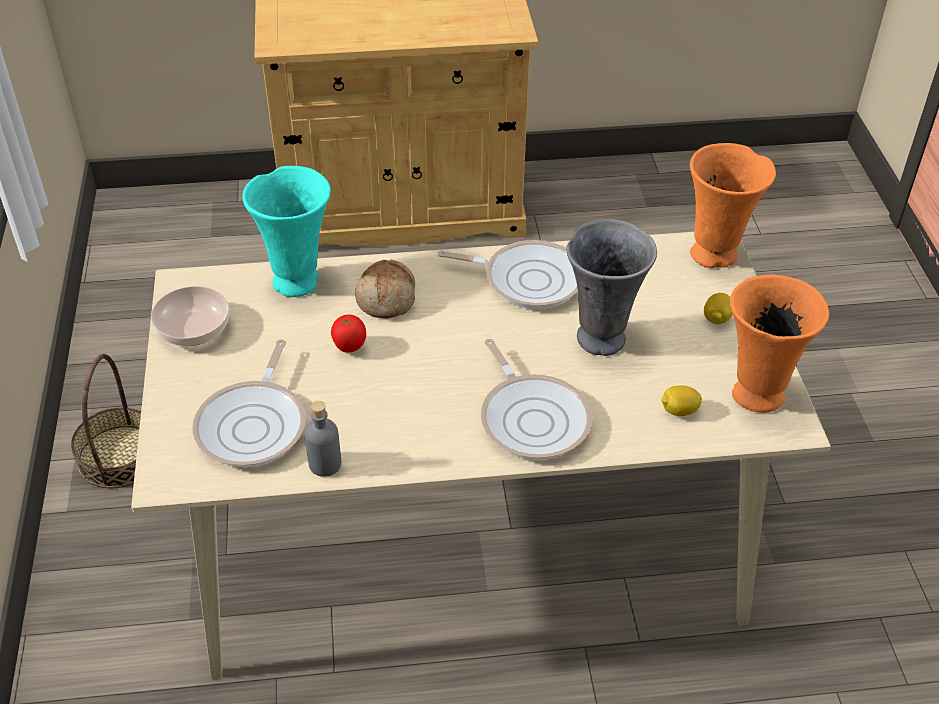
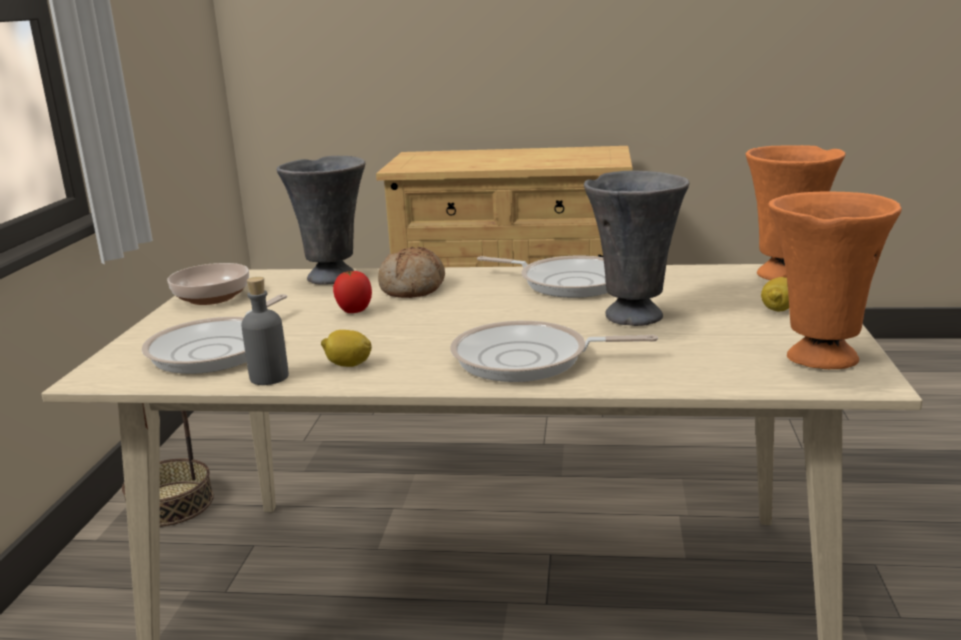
camera: 15 degrees right, 25 degrees down
turquoise vase [242,166,331,297] -> grey vase [276,156,366,285]
frying pan [481,339,592,460] -> frying pan turned 105 degrees clockwise [451,321,658,382]
lemon [661,385,702,416] -> lemon moved to [321,330,372,367]

